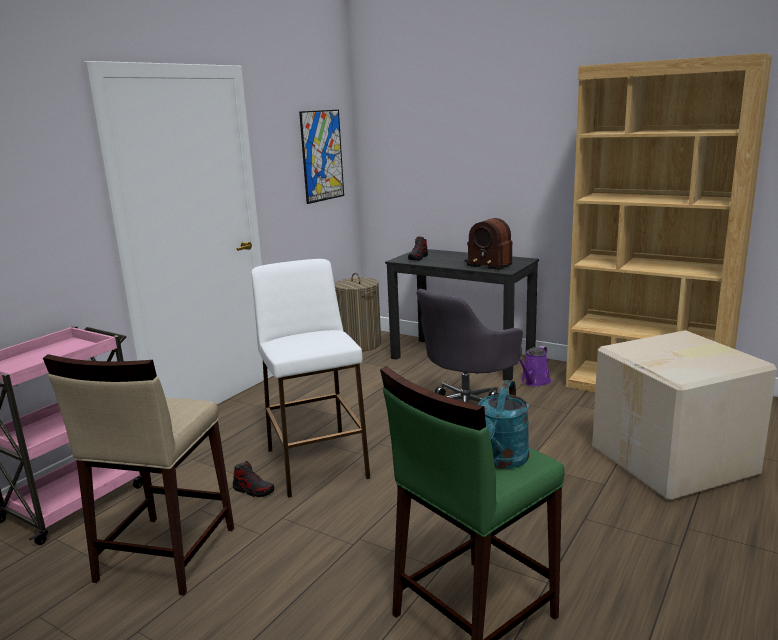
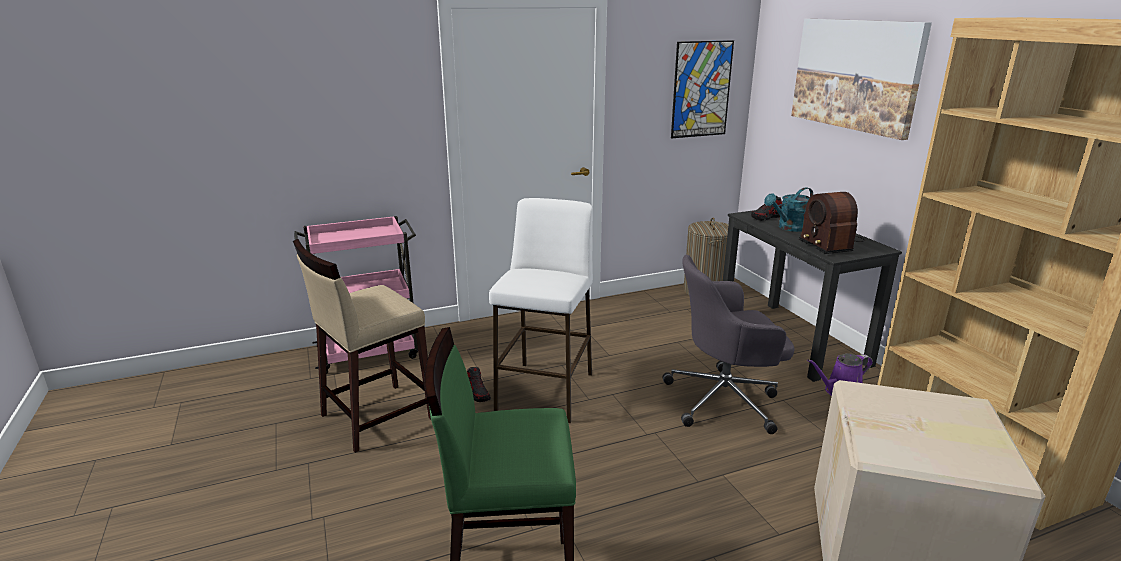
camera: 35 degrees right, 5 degrees up
turquoise watering can [478,380,529,469] -> turquoise watering can moved to [764,187,813,232]
none -> picture [791,19,932,140]

